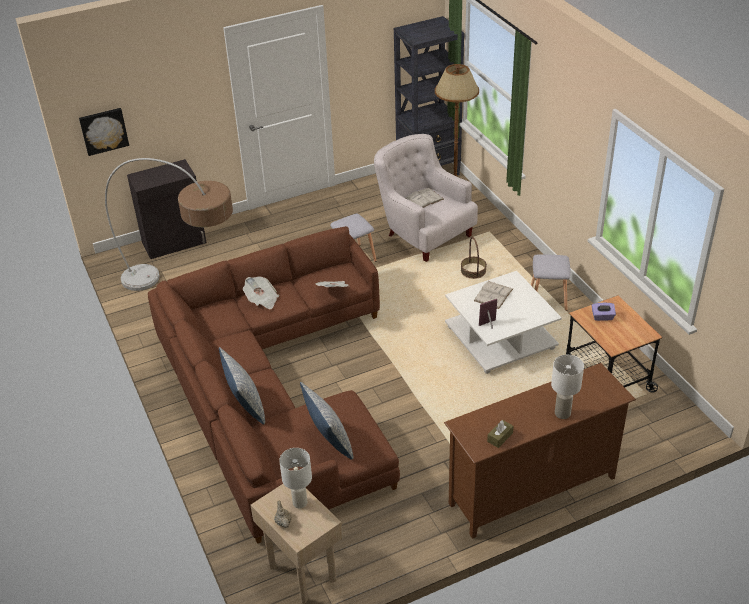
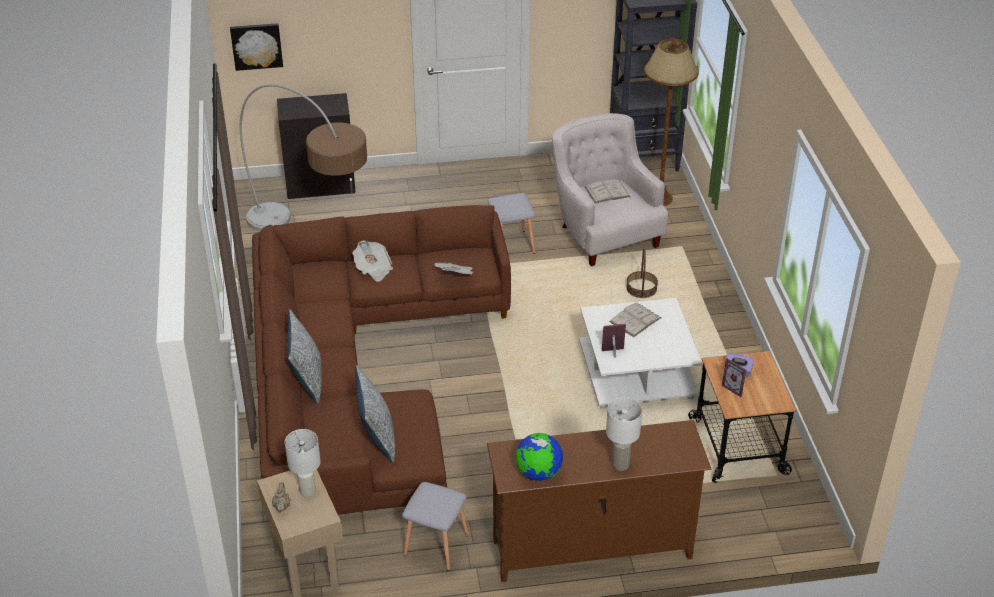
camera: 15 degrees right, 0 degrees up
brown tissue box [487,420,514,448] -> globe [516,433,563,481]
grey stool [531,255,570,311] -> grey stool moved to [402,482,469,571]
none -> picture frame [722,358,746,397]

